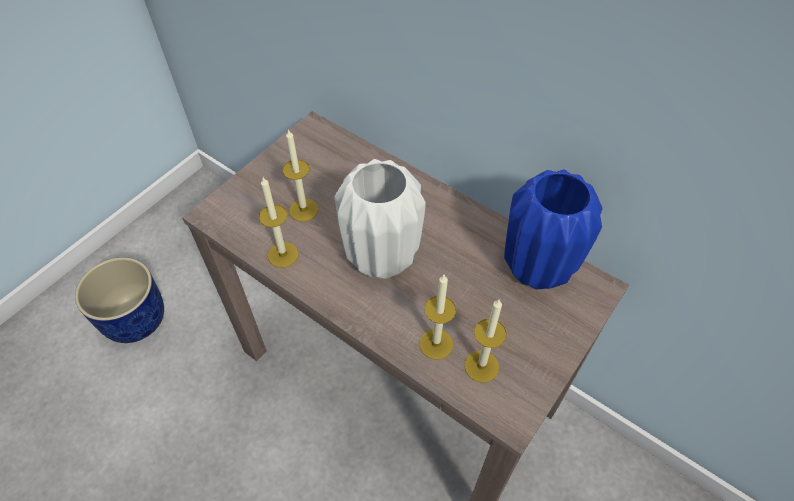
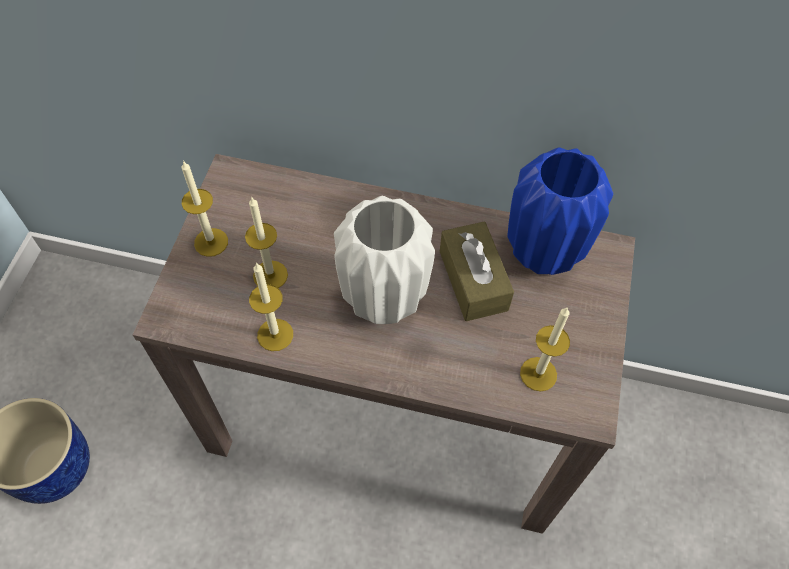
camera: 25 degrees left, 5 degrees up
candle [419,275,456,360] -> candle moved to [181,161,228,257]
none -> brown tissue box [440,222,514,321]

